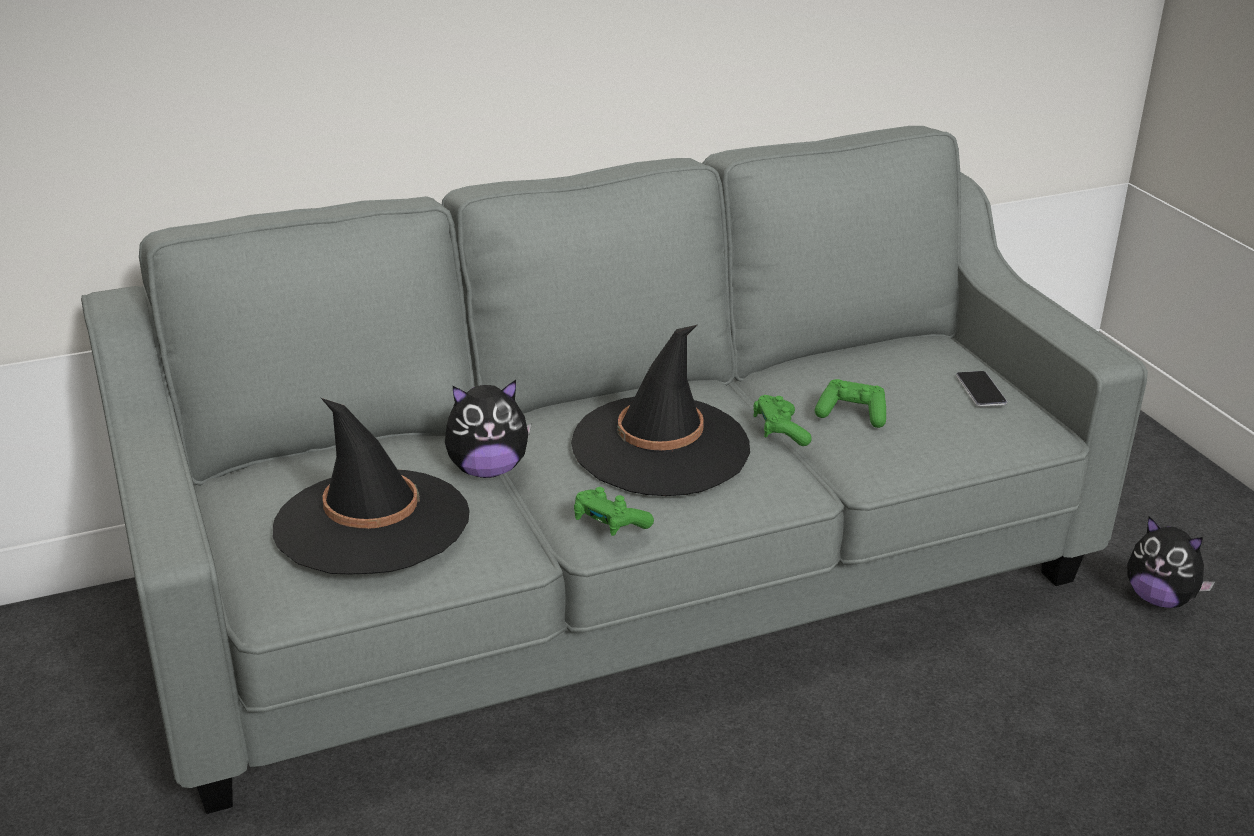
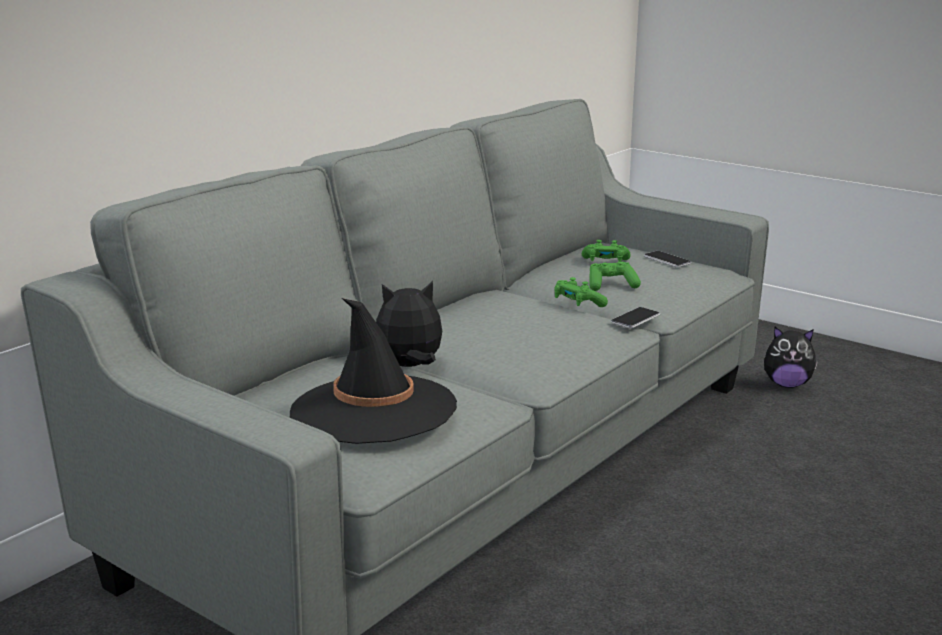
camera: 30 degrees left, 10 degrees down
plush toy [445,380,531,478] -> plush toy turned 150 degrees counterclockwise [376,281,442,367]
black hat [571,325,750,496] -> none
green game controller [574,487,654,536] -> green game controller moved to [581,240,631,262]
none -> phone [611,307,660,328]

